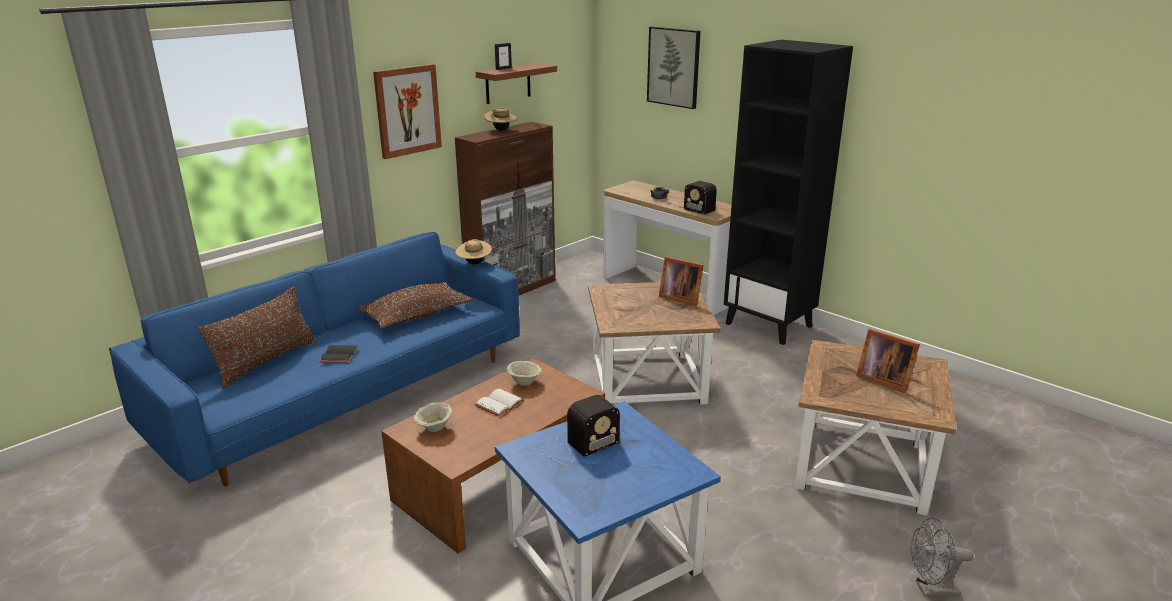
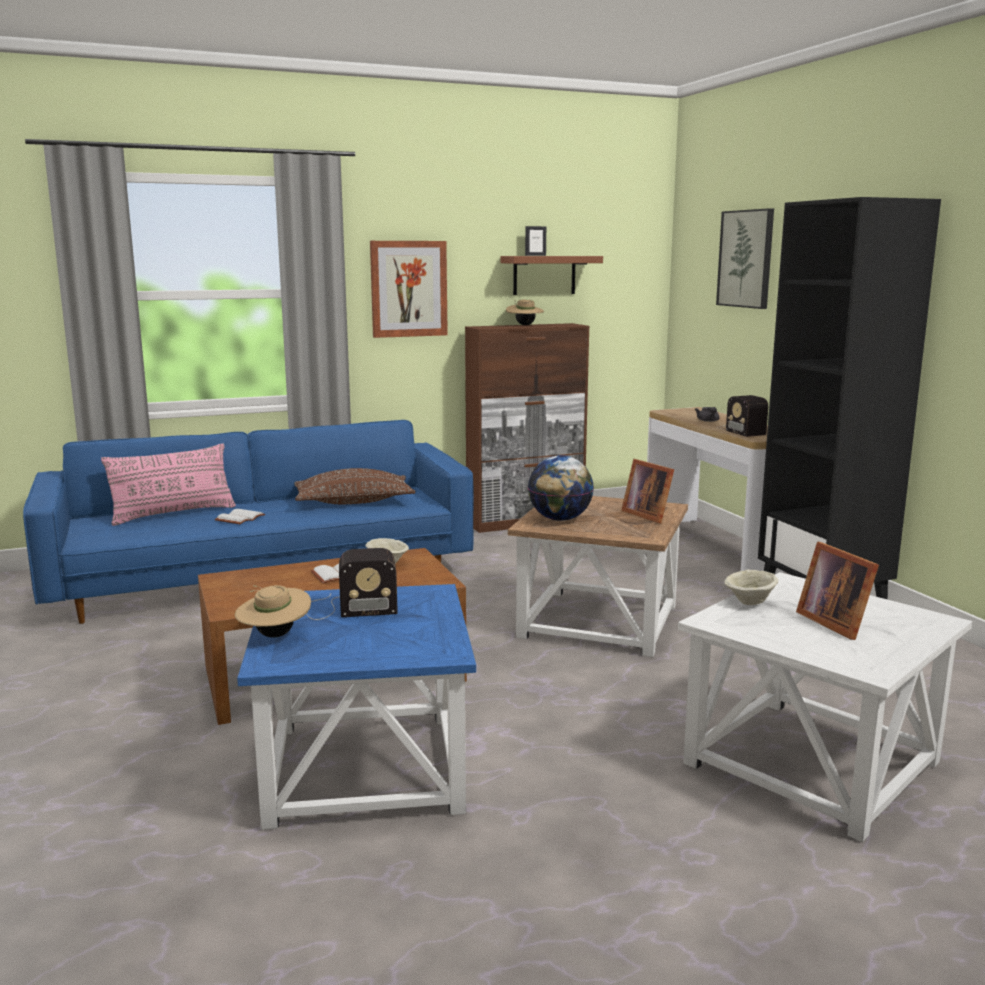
camera: 25 degrees right, 10 degrees down
brown pillow [198,287,317,388] -> pink pillow [101,444,236,526]
black book [319,345,359,363] -> white book [215,509,265,524]
beige bowl [414,403,452,432] -> beige bowl moved to [724,570,778,605]
beige hat [455,239,492,264] -> beige hat moved to [235,585,311,638]
brown side table [795,340,956,516] -> white side table [678,572,972,842]
grey fan [911,518,974,597] -> none
none -> globe [528,455,594,521]

